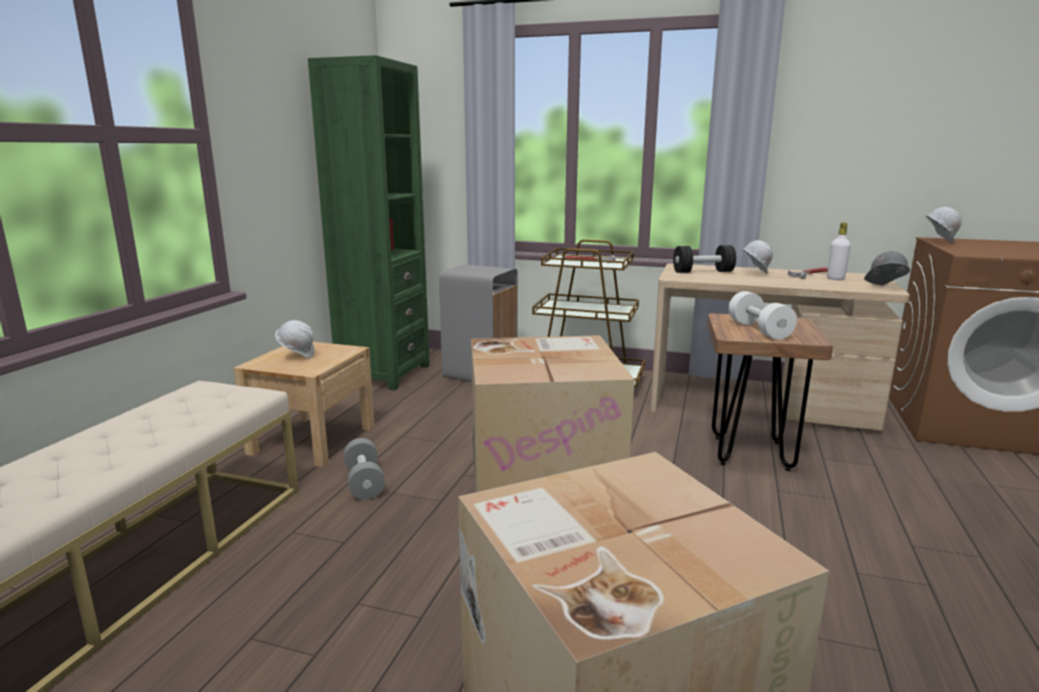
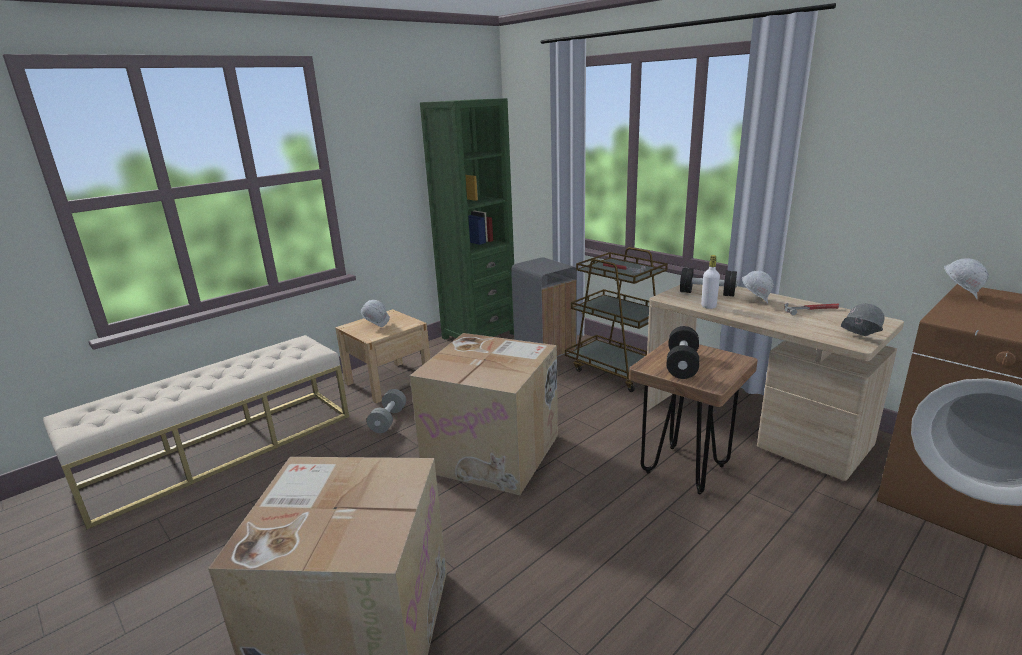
camera: 30 degrees right, 5 degrees up
white dumbbell [728,291,797,340] -> black dumbbell [666,326,699,379]
white bottle [827,223,851,280] -> white bottle moved to [701,255,720,309]

